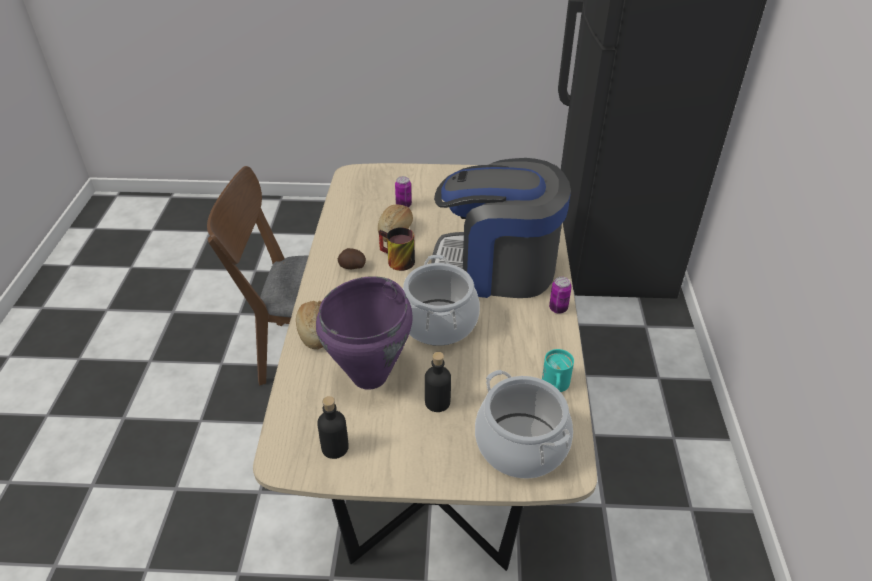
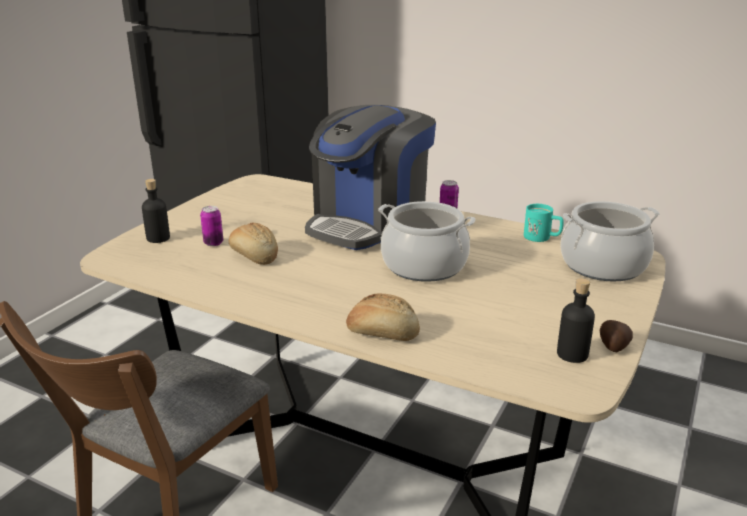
camera: 65 degrees left, 15 degrees down
purple cooking pot [316,276,413,390] -> none
potato [338,248,366,269] -> potato moved to [600,320,633,352]
mug [379,227,415,271] -> none
black bottle [425,352,451,412] -> black bottle moved to [142,179,170,243]

